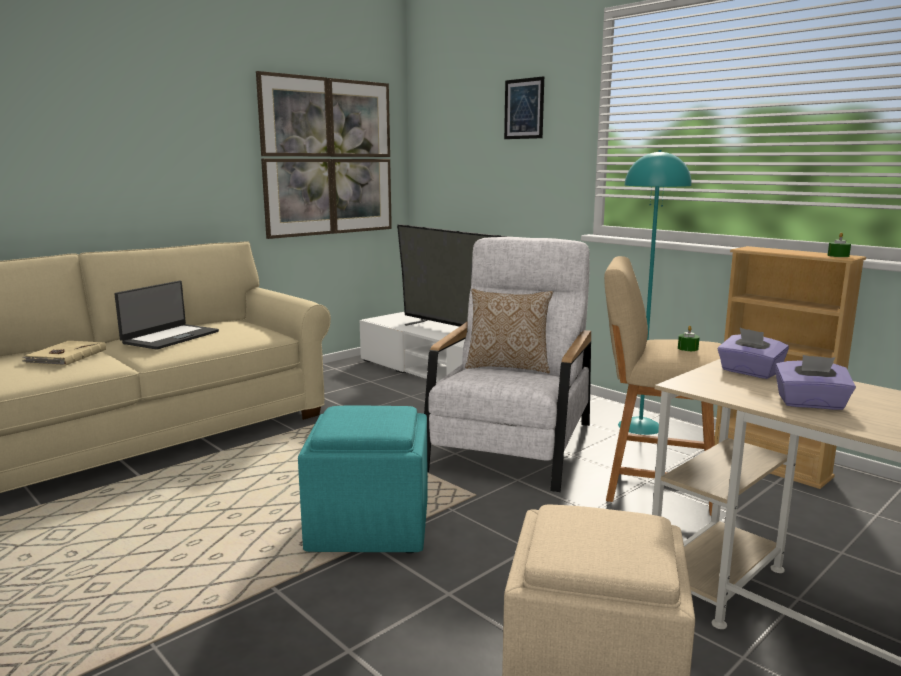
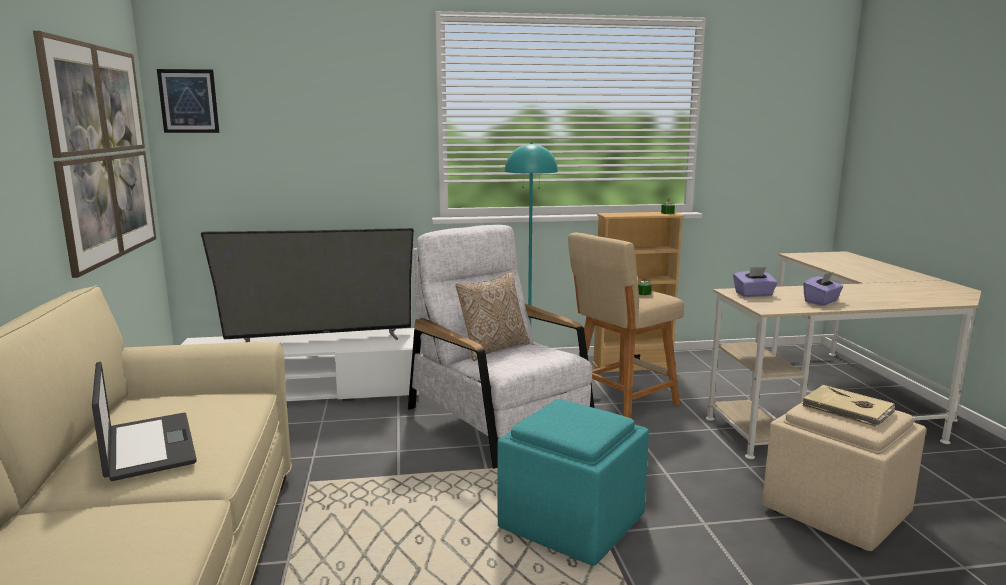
camera: 55 degrees left, 0 degrees up
beige book [22,341,106,366] -> beige book moved to [801,385,895,427]
picture [504,76,544,139] -> picture moved to [157,69,219,133]

